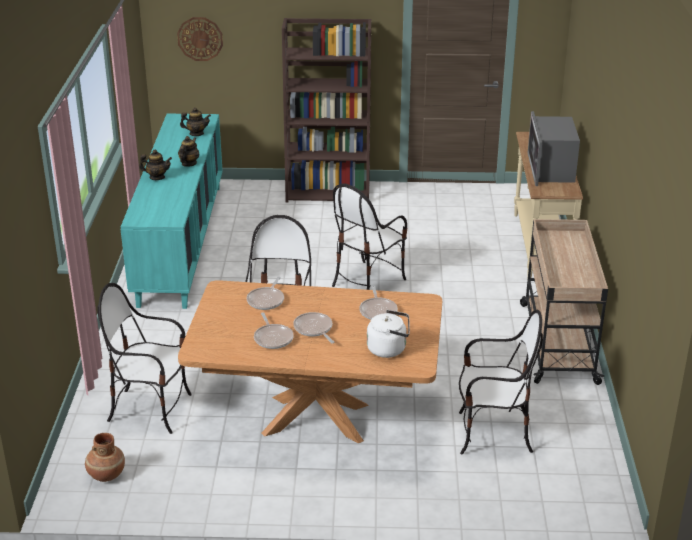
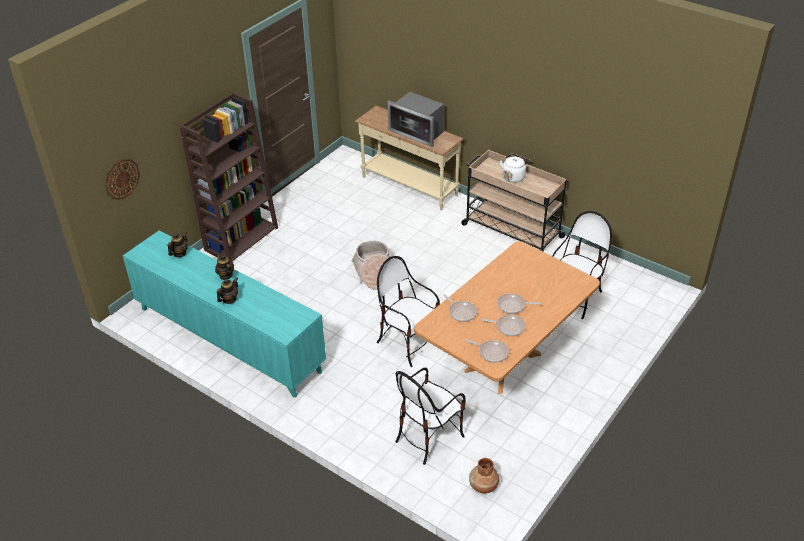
camera: 55 degrees left, 10 degrees up
chair [332,184,407,290] -> basket [352,241,391,290]
frying pan [359,286,398,320] -> frying pan moved to [466,339,509,362]
white kettle [367,310,410,358] -> white kettle moved to [500,154,530,183]

